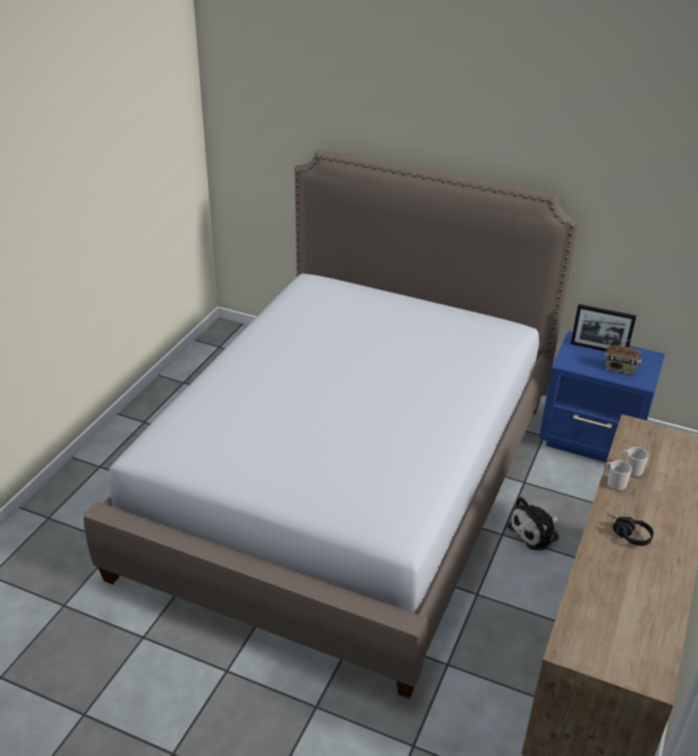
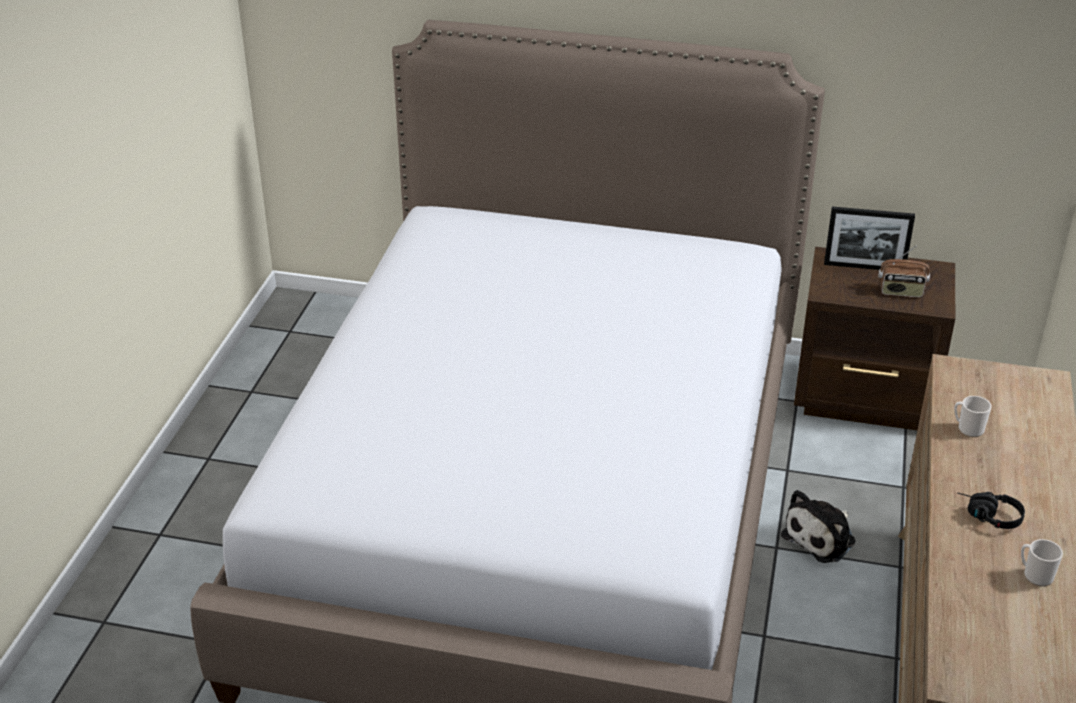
camera: 10 degrees left, 0 degrees up
blue nightstand [539,331,665,462] -> brown nightstand [794,247,955,430]
mug [606,460,632,491] -> mug moved to [1021,539,1063,587]

